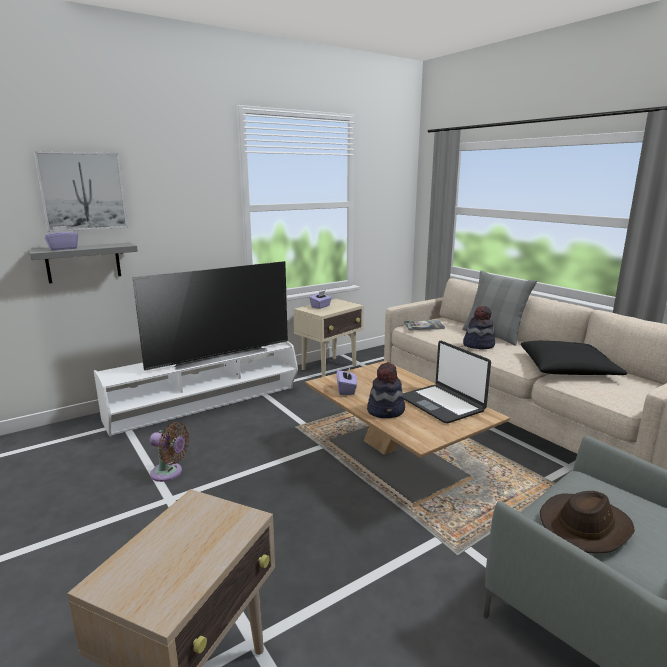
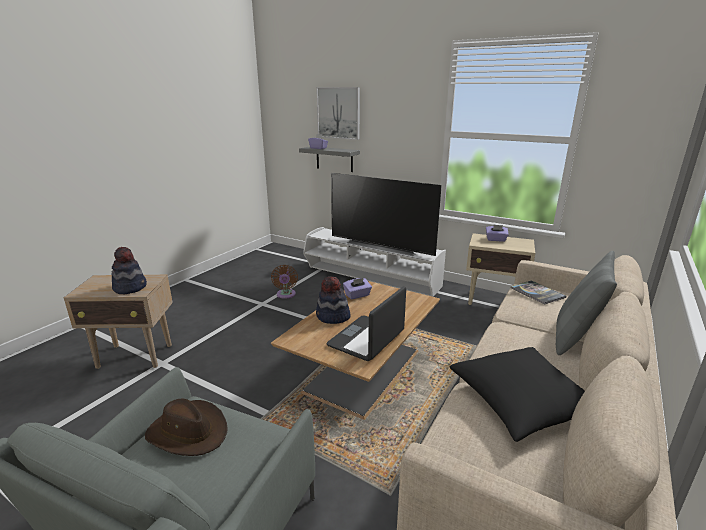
camera: 65 degrees right, 5 degrees up
hat [463,306,495,349] -> hat moved to [111,247,147,294]

